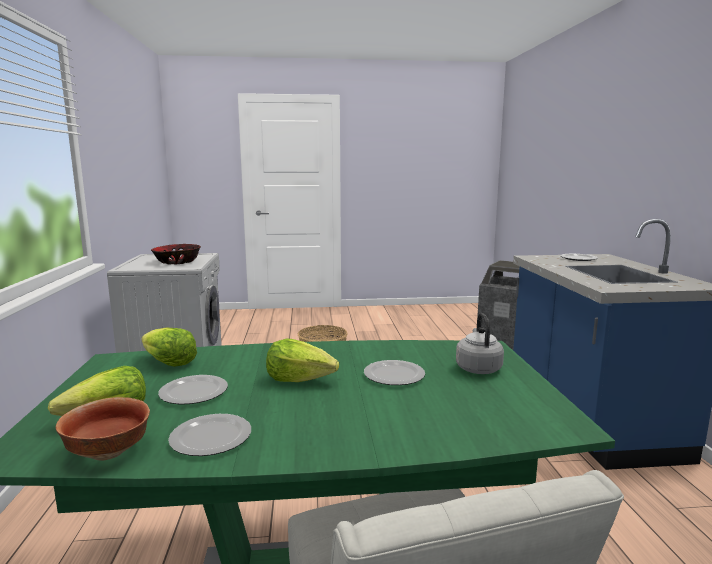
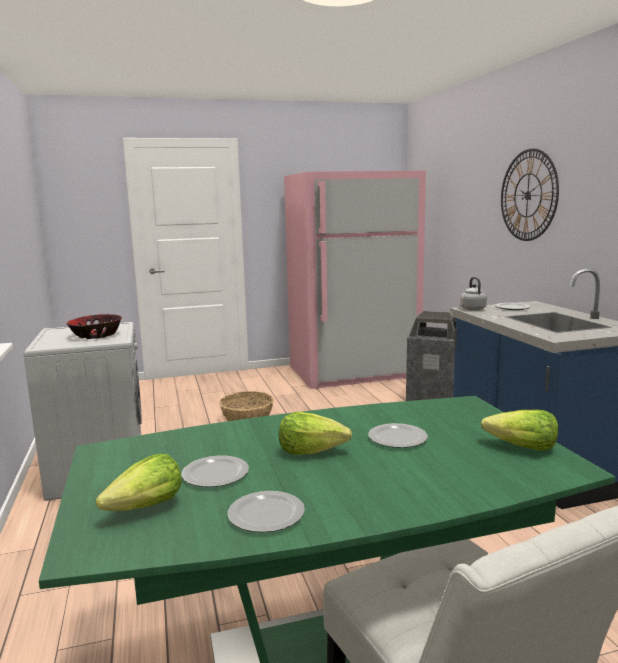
camera: 10 degrees left, 0 degrees up
bowl [56,397,150,461] -> none
lettuce [142,327,197,367] -> lettuce moved to [481,410,558,451]
grey kettle [456,313,504,374] -> grey kettle moved to [460,277,487,310]
none -> pink fridge [284,171,426,389]
none -> wall clock [501,149,559,241]

